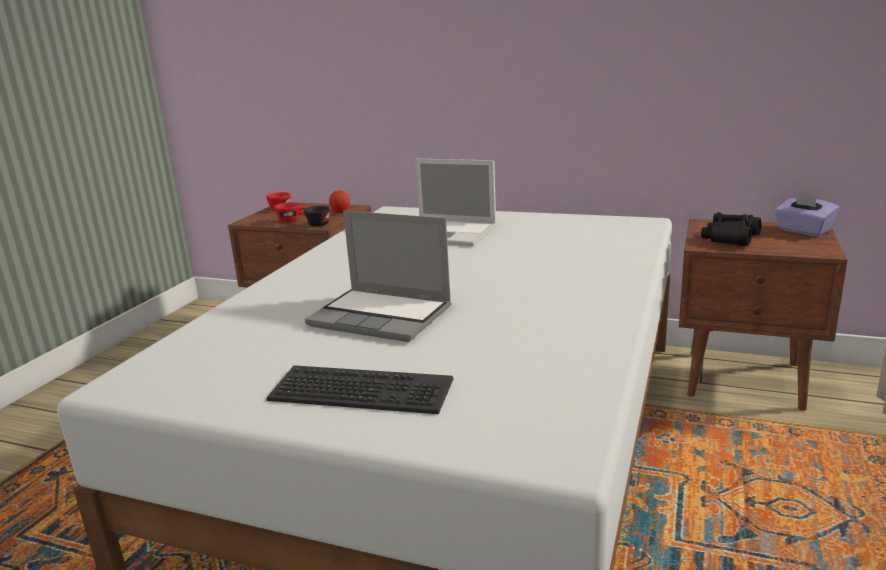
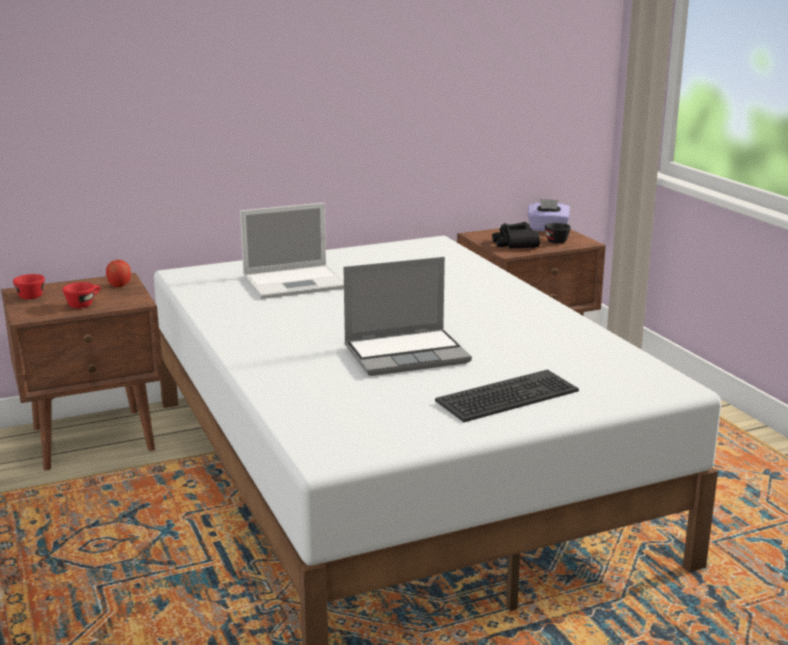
camera: 45 degrees left, 0 degrees up
black cup [304,206,330,227] -> black cup moved to [545,223,571,244]

